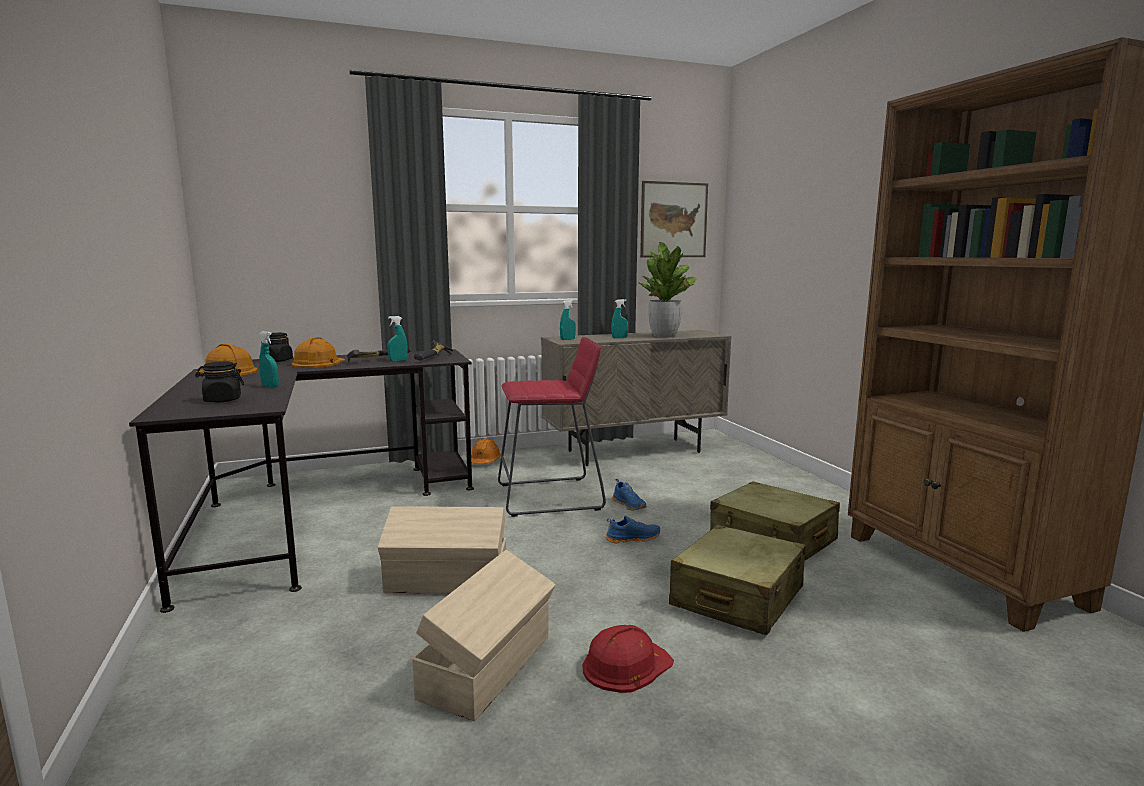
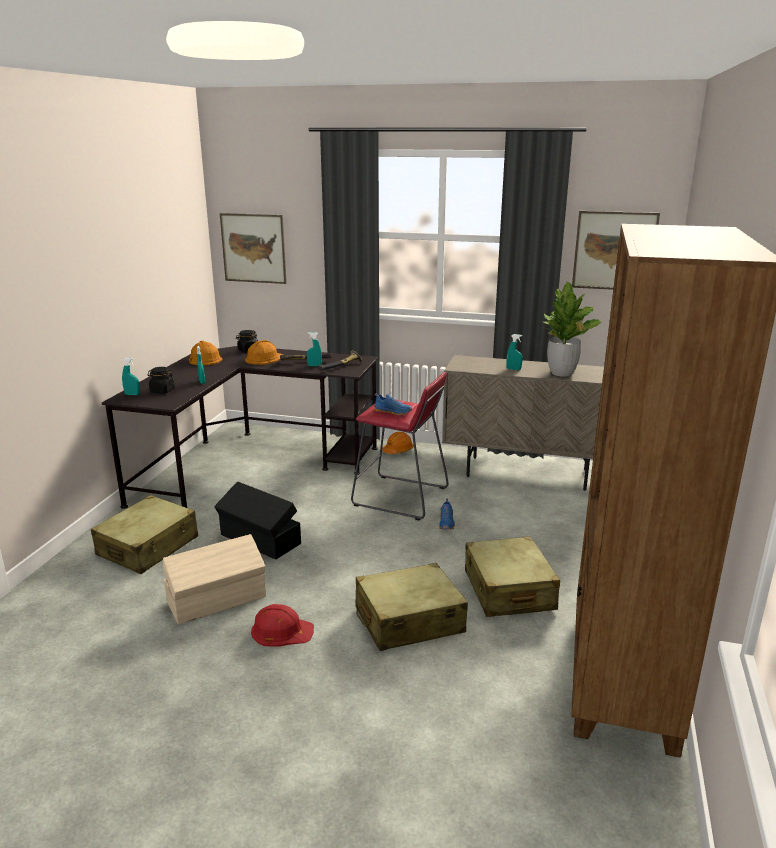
camera: 35 degrees right, 10 degrees up
beige storage box [378,506,506,594] -> black storage box [214,481,301,560]
turquoise spray bottle [560,300,576,340] -> turquoise spray bottle moved to [122,357,140,395]
blue shoe [606,516,660,543] -> blue shoe moved to [374,393,412,415]
none -> beige suitcase [91,495,198,574]
none -> picture [220,213,287,284]

